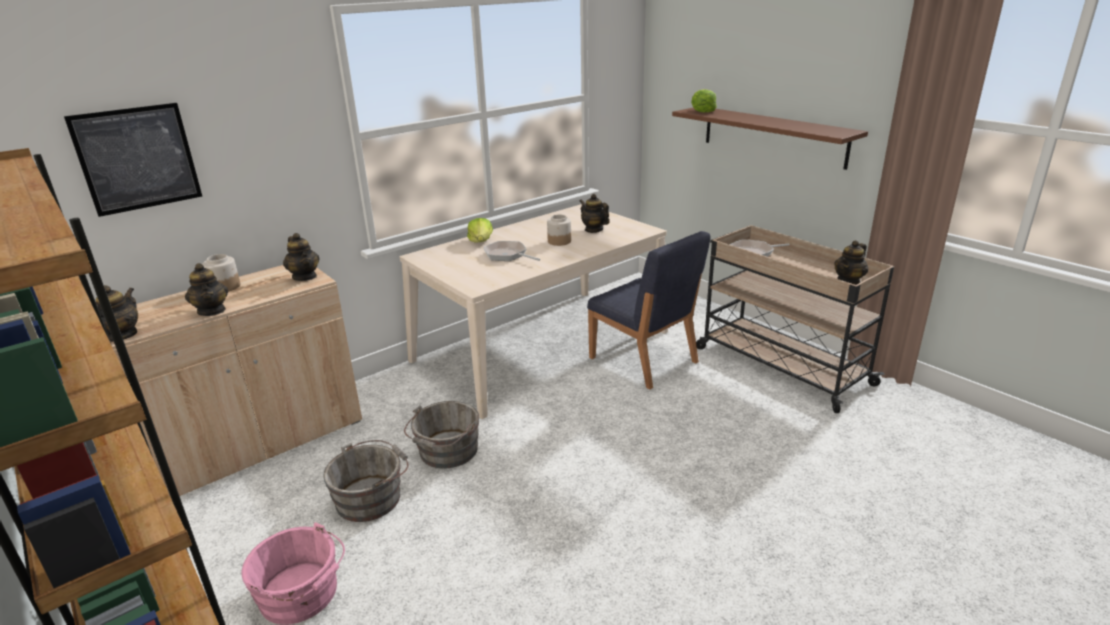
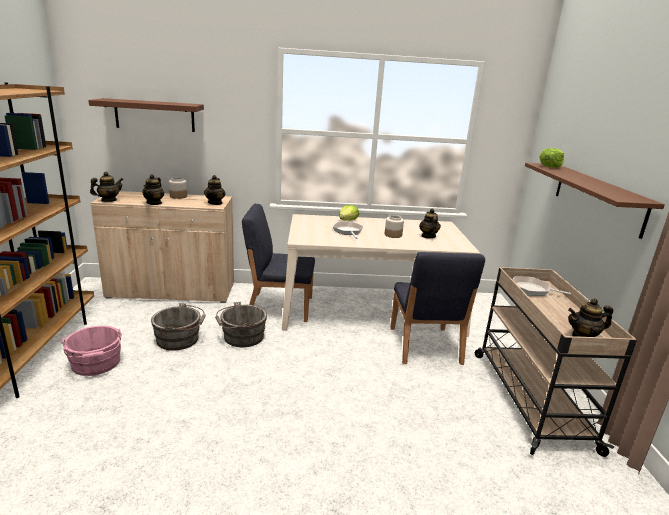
camera: 35 degrees right, 5 degrees down
picture [64,103,202,217] -> brown shelf [88,98,204,132]
none -> blue chair [242,204,315,322]

